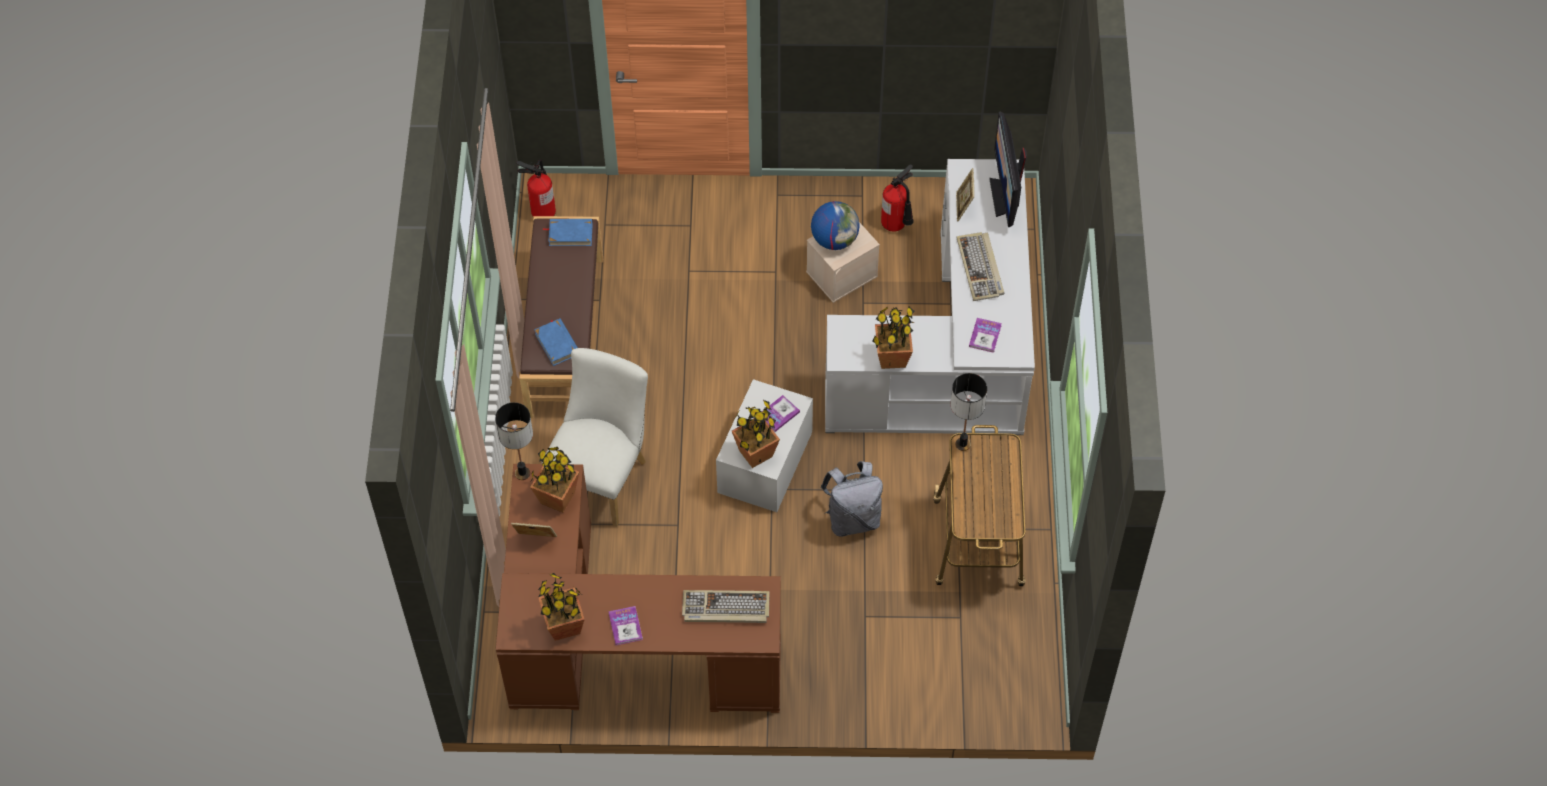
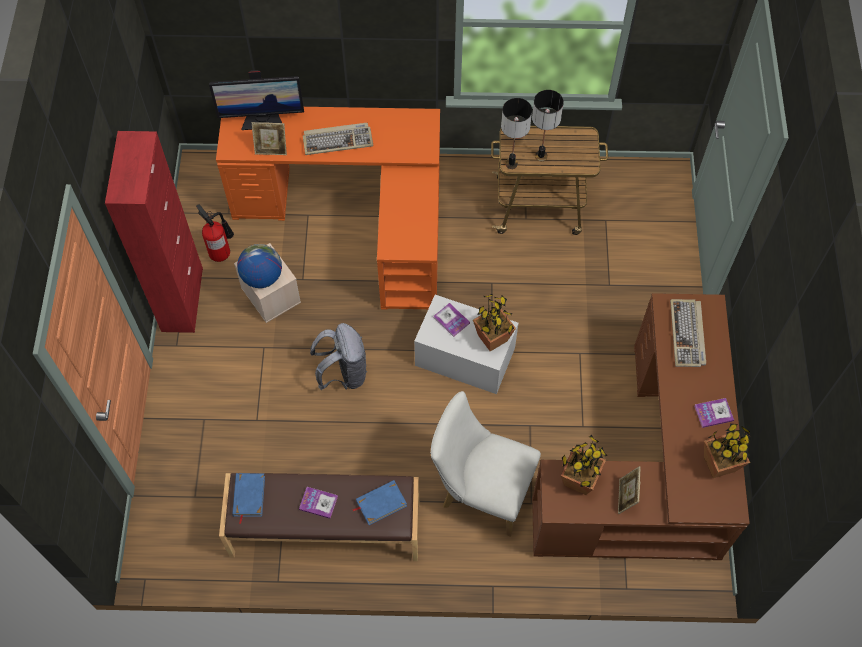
camera: 90 degrees left, 5 degrees up
table lamp [495,402,533,480] -> table lamp moved to [532,90,564,161]
fire extinguisher [516,159,556,217] -> none
grey backpack [821,461,883,537] -> grey backpack moved to [310,323,367,390]
white desk [825,159,1035,435] -> orange desk [216,107,440,310]
potted plant [873,306,915,369] -> none
book [969,318,1002,353] -> book moved to [299,487,338,519]
none -> red cabinet [105,131,203,333]

